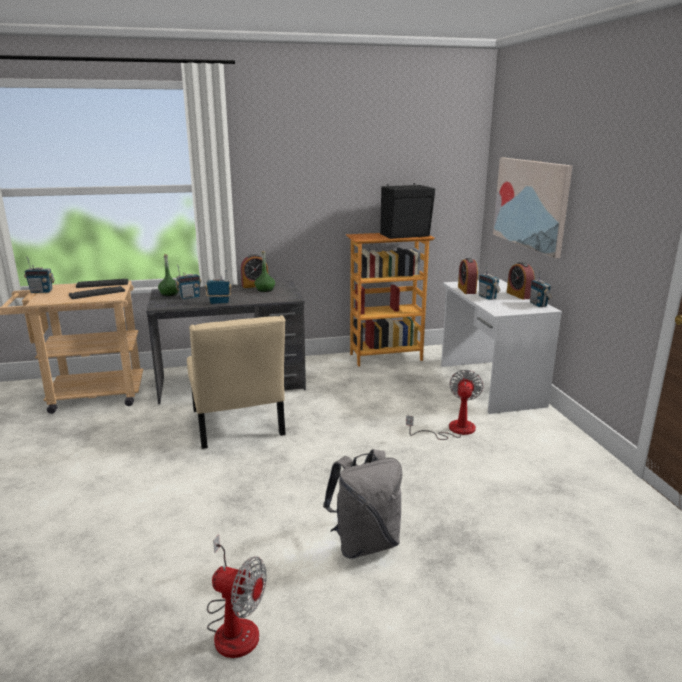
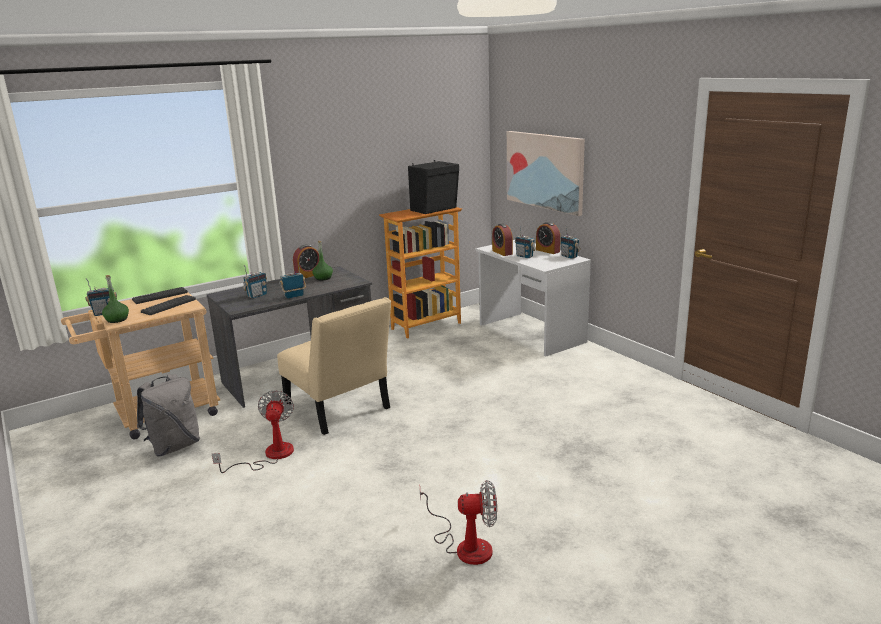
camera: 20 degrees left, 0 degrees up
green bottle [158,254,179,296] -> green bottle moved to [102,275,129,323]
grey backpack [323,449,402,559] -> grey backpack moved to [137,374,200,457]
fan [406,370,484,440] -> fan moved to [212,390,294,473]

